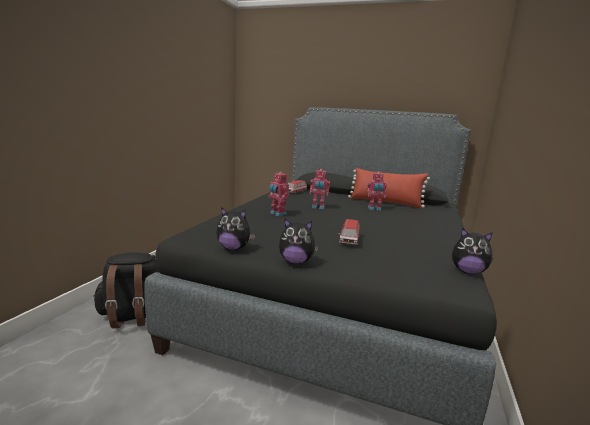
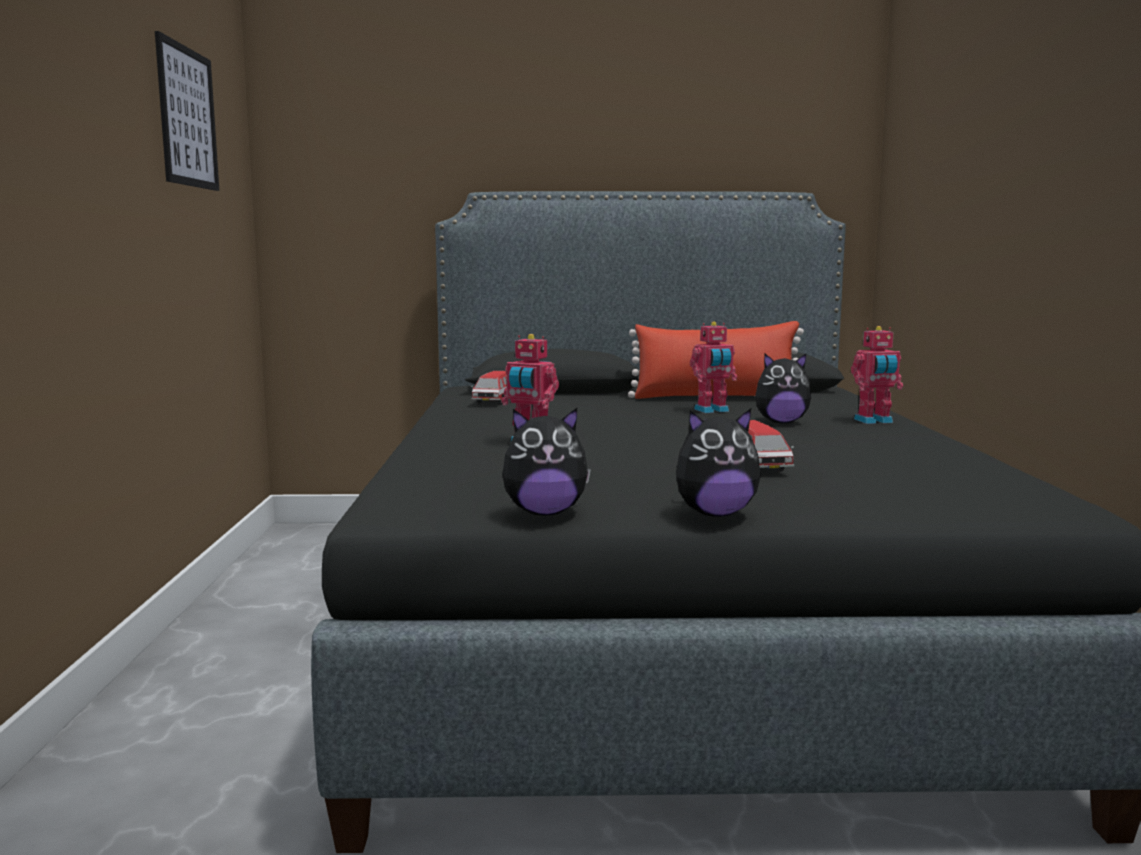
camera: 20 degrees left, 5 degrees down
black backpack [93,252,159,328] -> none
toy robot [310,169,330,209] -> toy robot moved to [851,326,903,424]
plush toy [452,228,493,274] -> plush toy moved to [755,354,812,423]
none -> picture [155,31,219,191]

